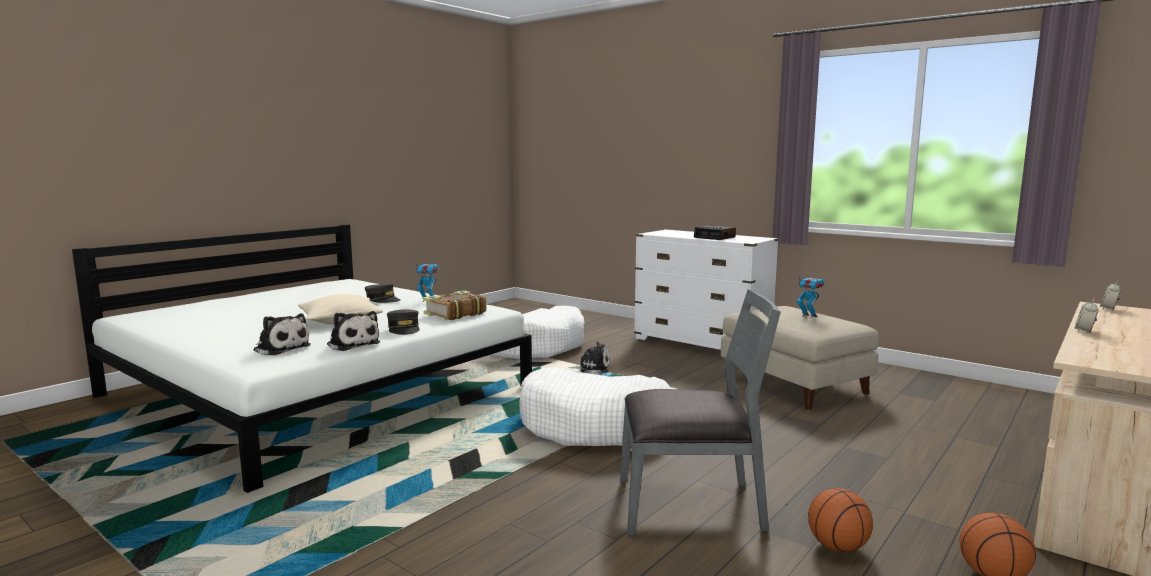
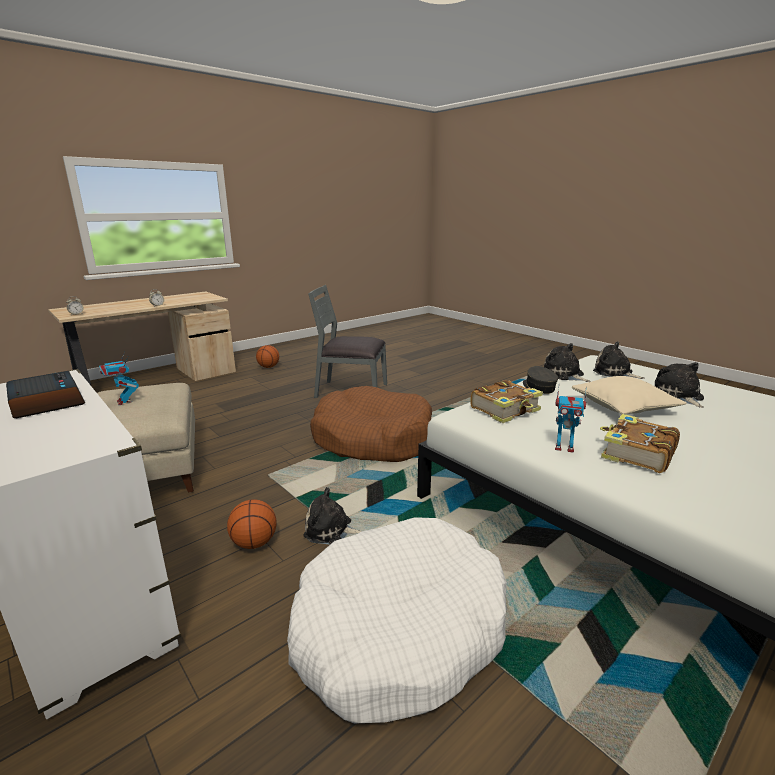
camera: 170 degrees left, 10 degrees up
grey cap [365,283,401,303] -> book [600,414,680,473]
white dog bed [519,368,671,446] -> brown dog bed [310,386,432,462]
basketball [808,488,873,552] -> basketball moved to [227,499,277,549]
none -> plush toy [655,362,704,408]

